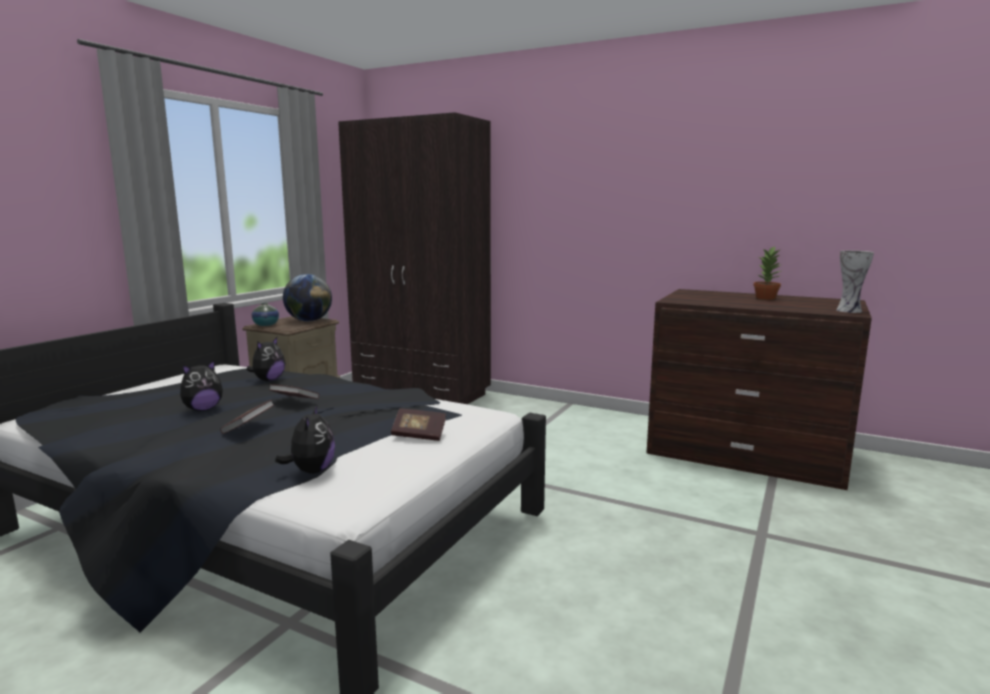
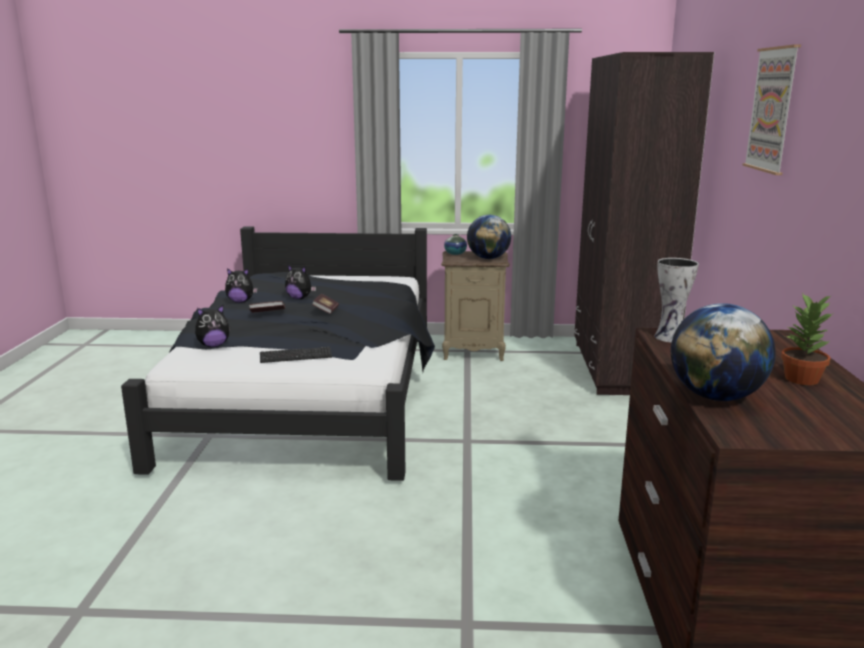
camera: 65 degrees right, 5 degrees up
plush toy [246,337,285,381] -> plush toy moved to [225,268,258,303]
book [391,409,446,441] -> keyboard [260,347,332,363]
vase [836,251,874,313] -> vase moved to [654,258,699,342]
none -> globe [671,303,776,401]
none -> picture [743,44,801,175]

